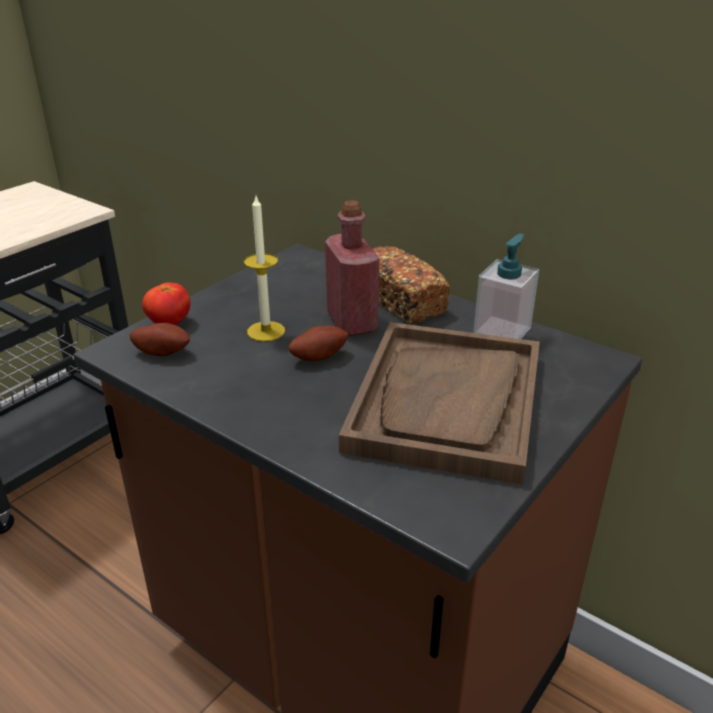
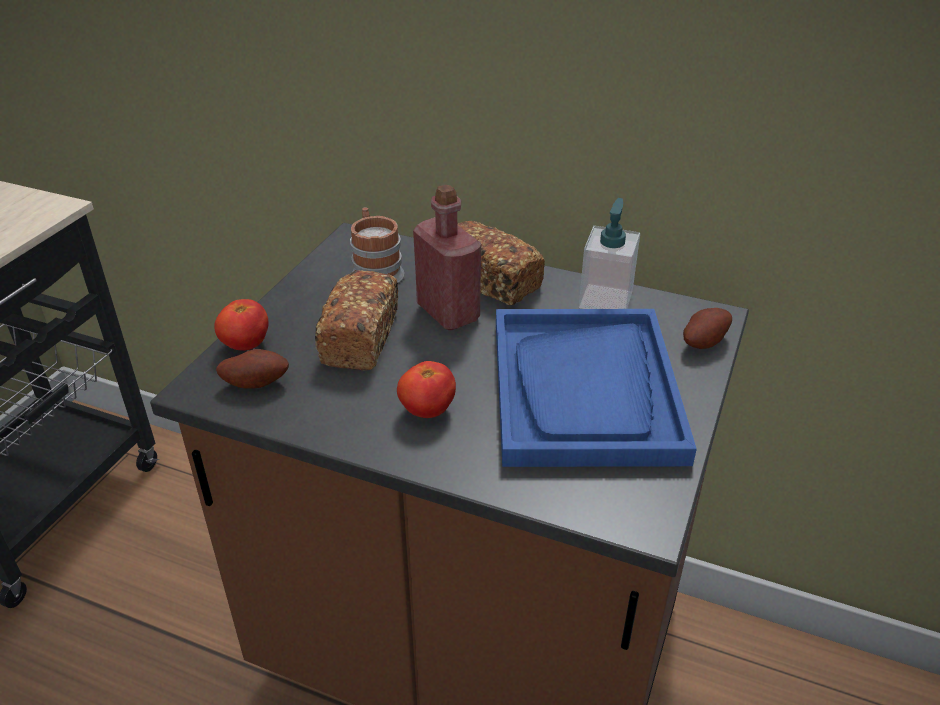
camera: 15 degrees left, 5 degrees up
candle [244,196,285,342] -> bread [315,270,398,371]
potato [289,326,348,361] -> potato moved to [683,308,732,349]
brown tray [339,322,540,485] -> blue tray [496,309,697,467]
none -> mug [350,207,404,283]
none -> tomato [397,361,456,418]

